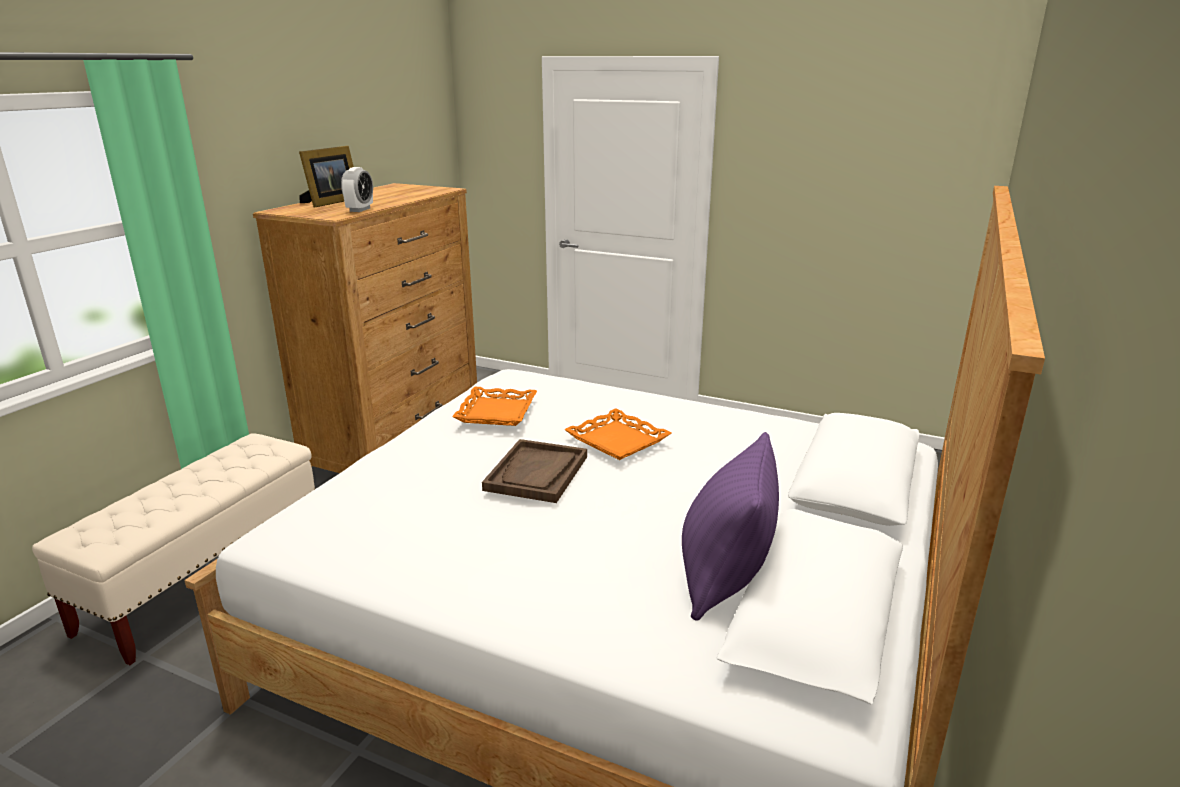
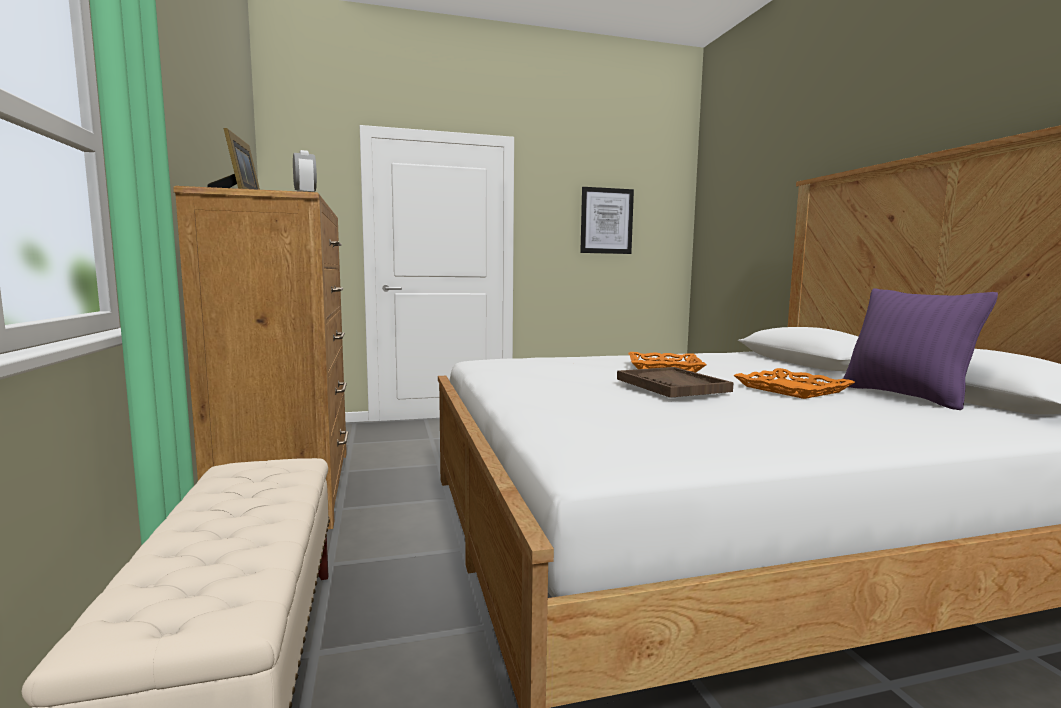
camera: 40 degrees left, 15 degrees down
orange tray [452,387,537,426] -> orange tray moved to [734,368,855,399]
none -> picture [580,187,634,254]

